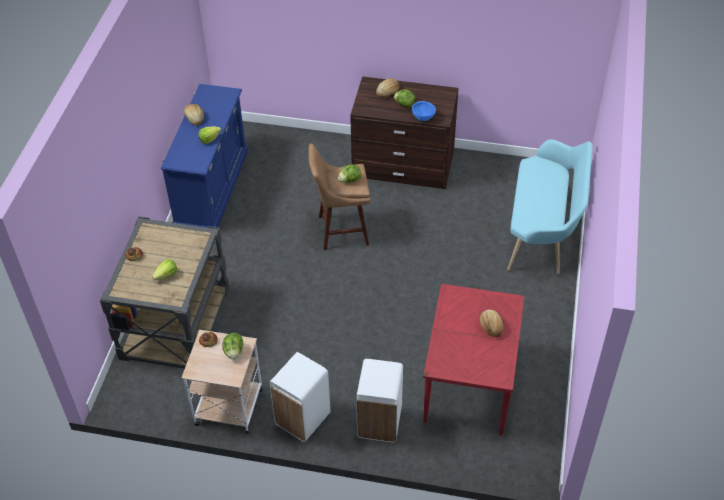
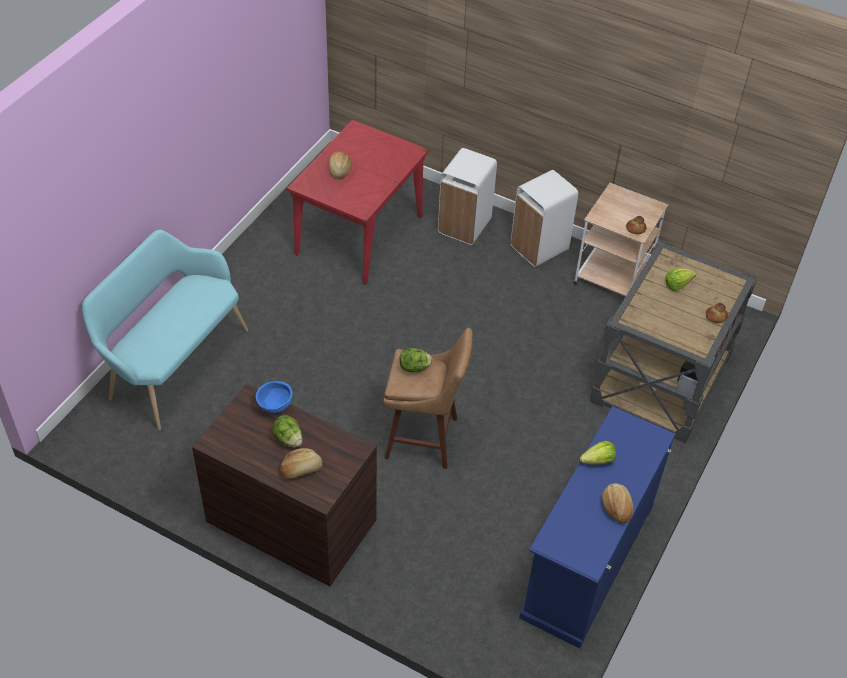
camera: 165 degrees left, 0 degrees up
lettuce [222,333,244,360] -> none

